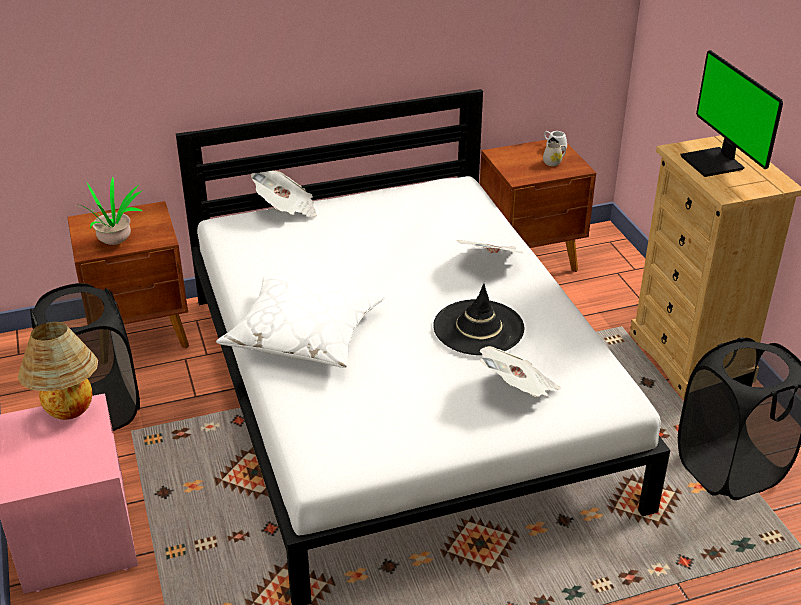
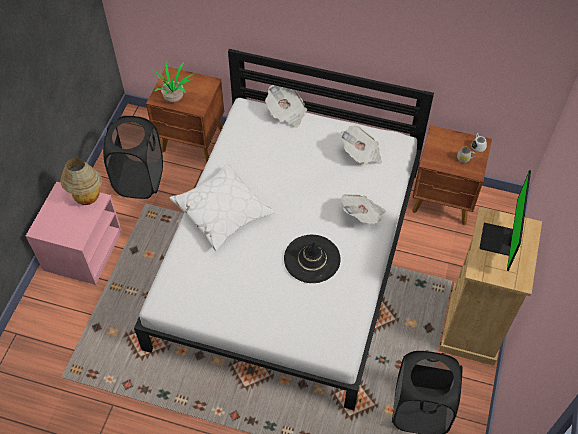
camera: 35 degrees right, 20 degrees up
newspaper [480,346,561,397] -> newspaper moved to [341,126,382,165]

